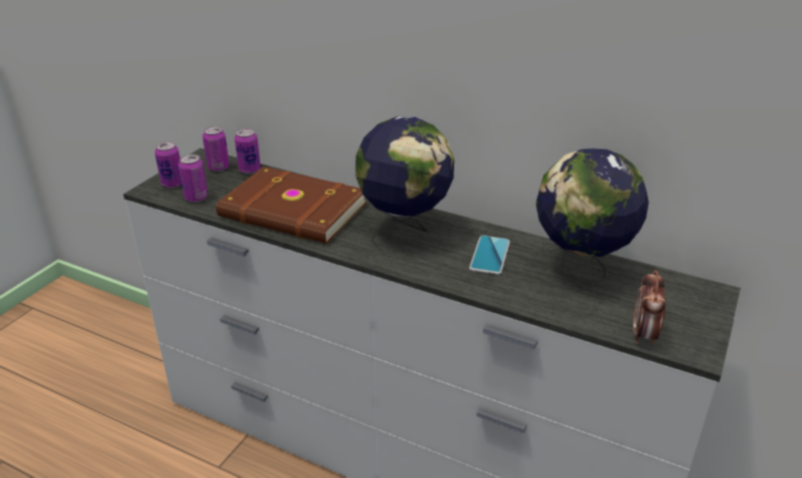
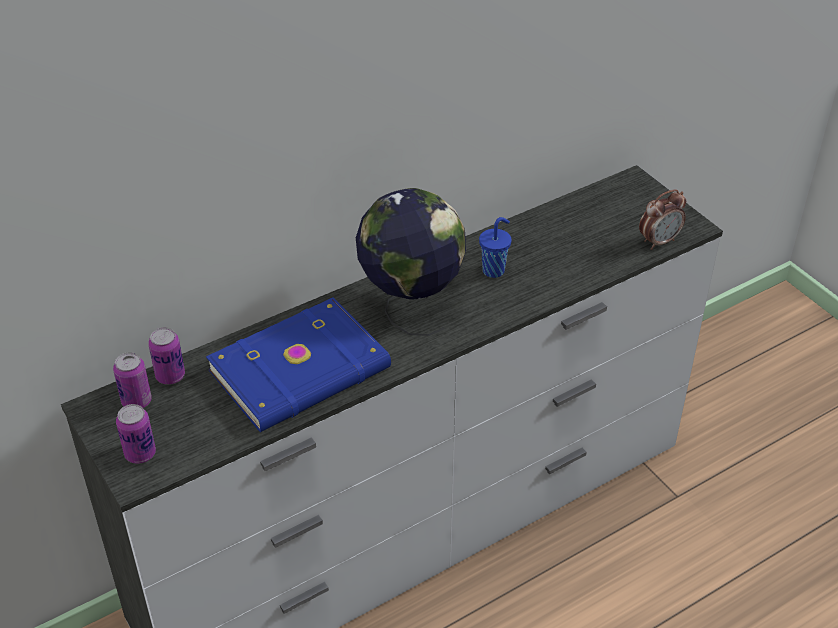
camera: 60 degrees left, 10 degrees up
can [178,154,208,202] -> none
brown book [216,167,367,244] -> blue book [206,297,391,432]
phone [469,235,510,275] -> blue cup [479,217,512,278]
globe [536,149,649,286] -> none
alarm clock [633,270,666,345] -> alarm clock turned 75 degrees counterclockwise [639,189,686,250]

